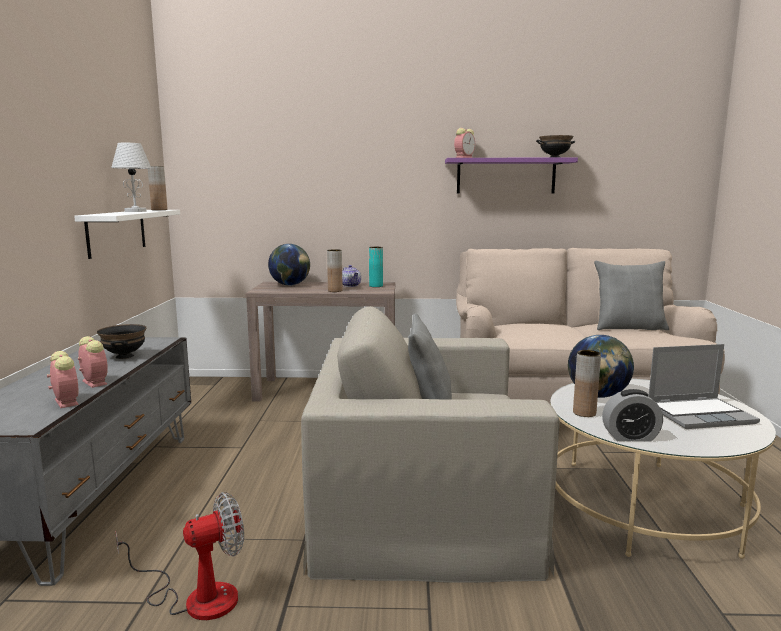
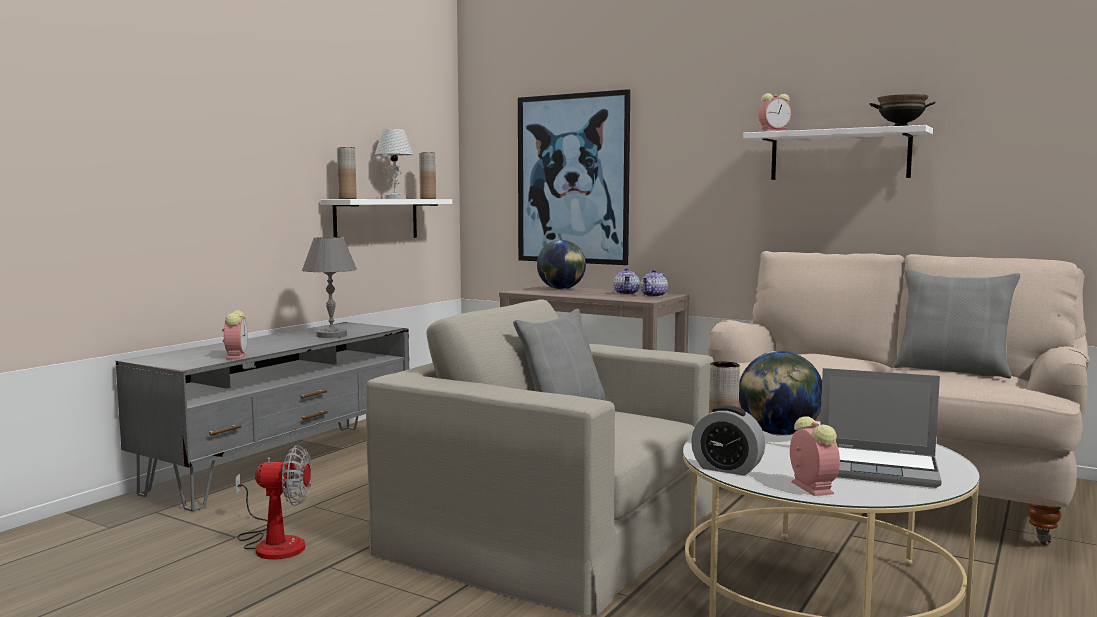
camera: 30 degrees right, 5 degrees down
alarm clock [78,336,108,388] -> alarm clock moved to [790,416,840,496]
black bowl [97,324,146,359] -> grey table lamp [302,237,357,338]
brown vase [327,249,343,292] -> brown vase moved to [337,147,357,199]
turquoise vase [369,247,383,287] -> teapot [641,269,668,297]
purple shelf [445,158,578,194] -> white shelf [743,125,933,180]
none -> picture [518,89,630,265]

